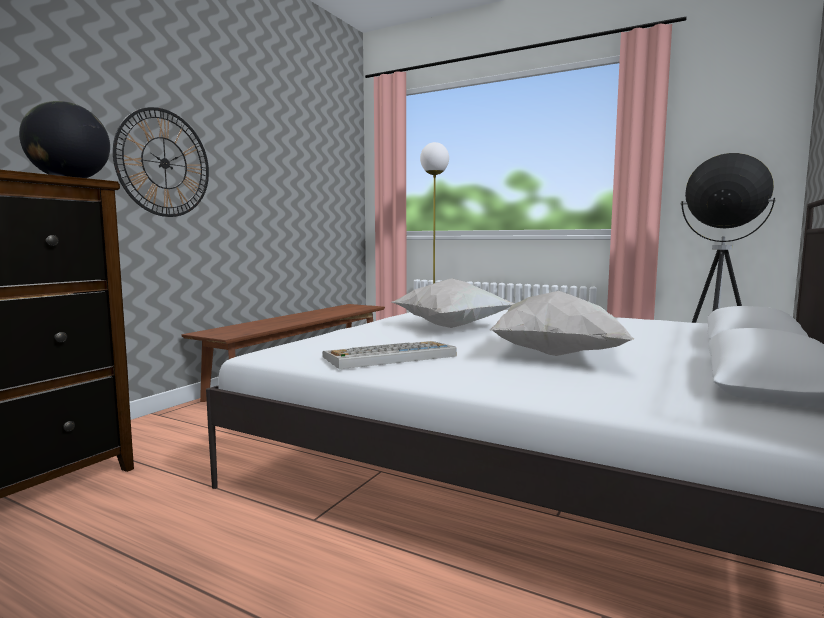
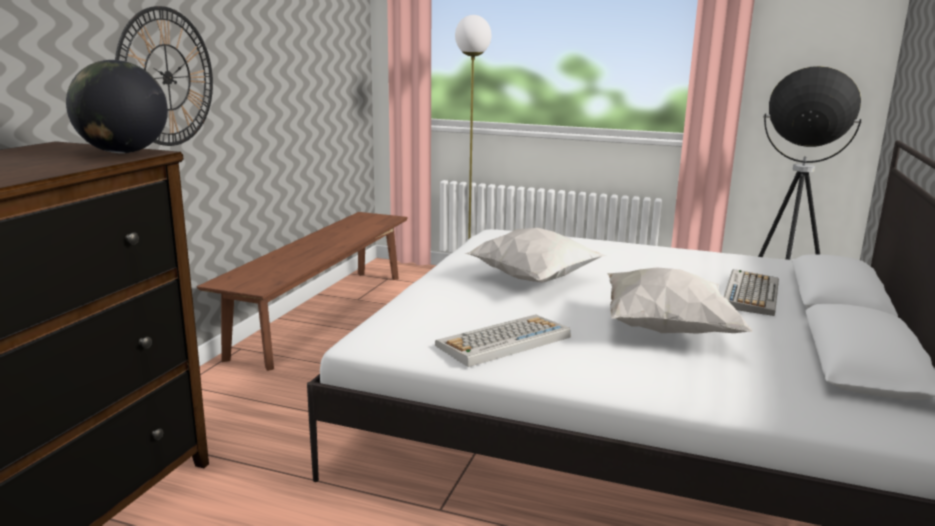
camera: 10 degrees left, 10 degrees up
none -> keyboard [724,269,779,316]

